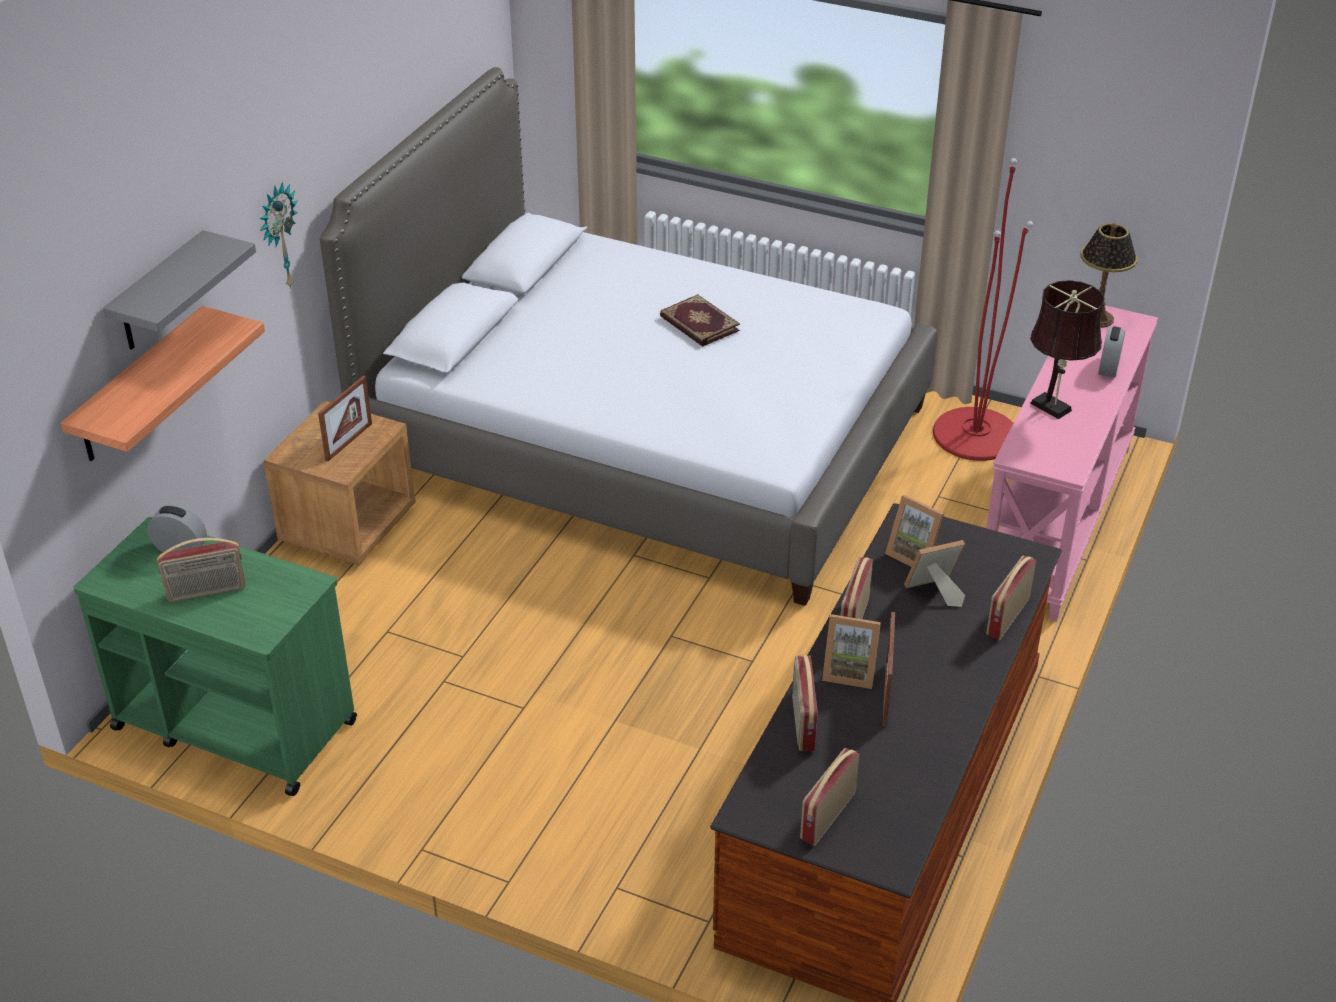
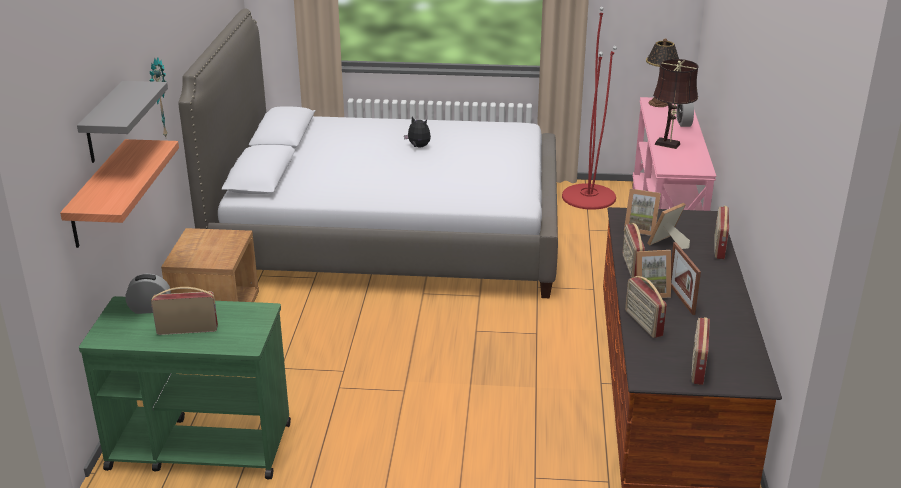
camera: 20 degrees left, 10 degrees down
radio [157,538,245,602] -> radio turned 150 degrees counterclockwise [151,287,218,335]
picture frame [318,375,372,462] -> none
book [660,294,740,347] -> plush toy [404,117,431,147]

